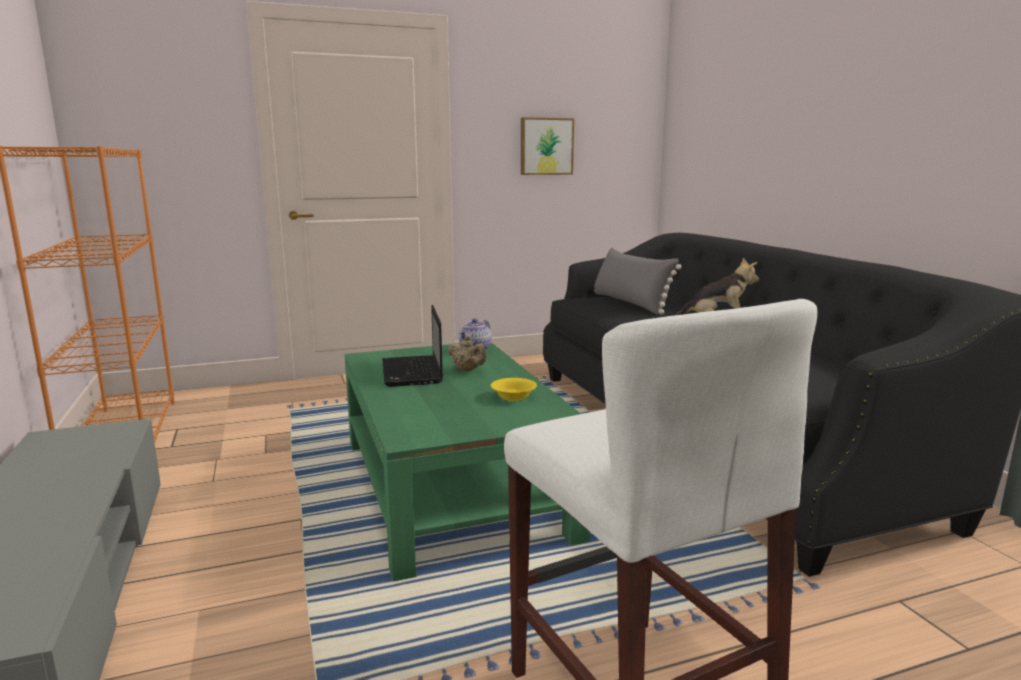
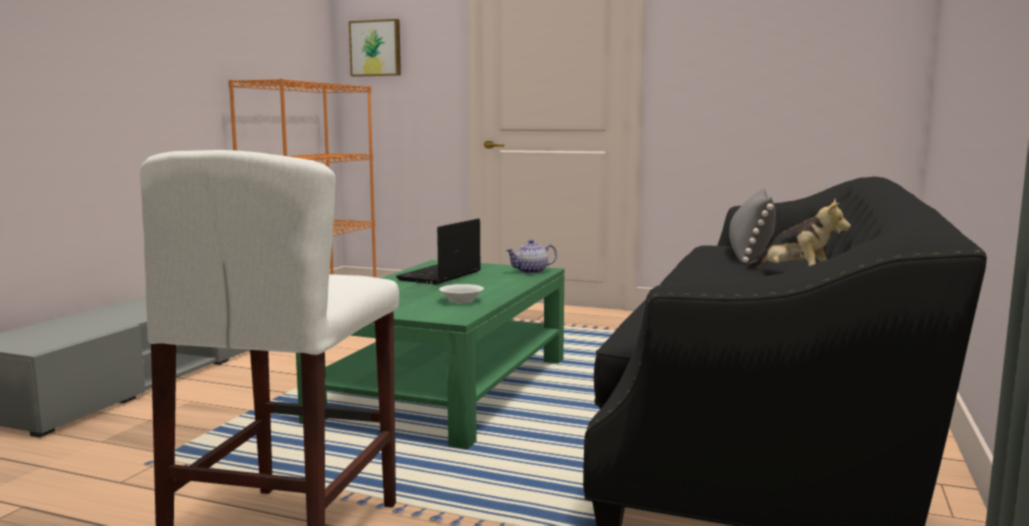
camera: 40 degrees right, 5 degrees down
beige teapot [448,336,486,371] -> none
yellow bowl [491,378,537,401] -> white bowl [439,284,484,303]
picture [521,117,574,175] -> picture moved to [349,19,401,77]

